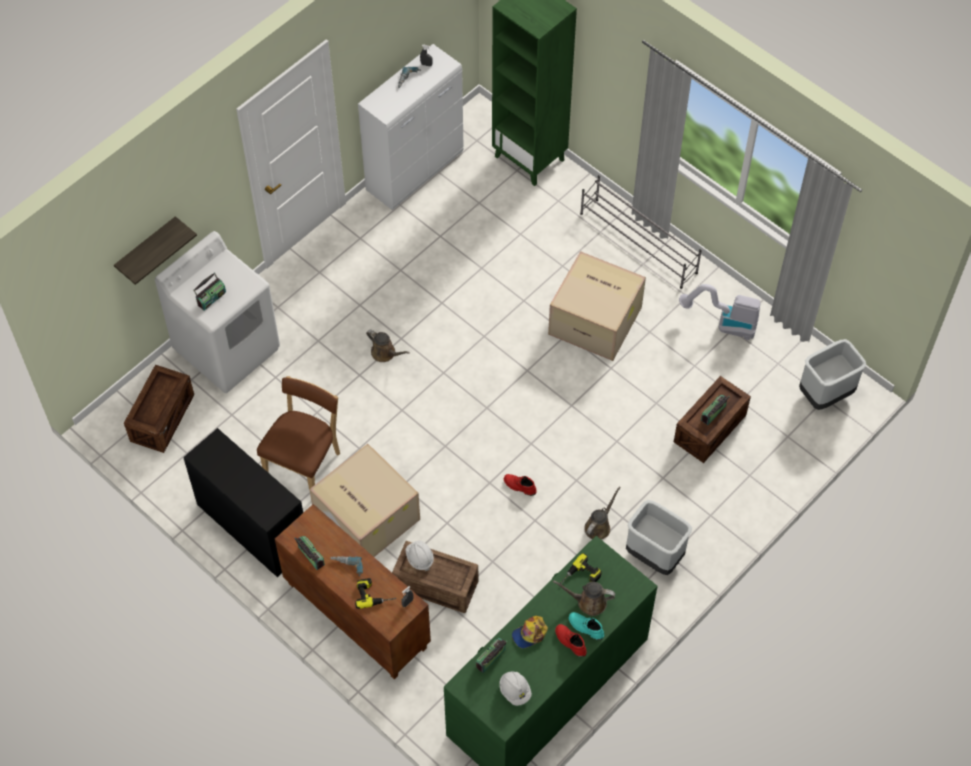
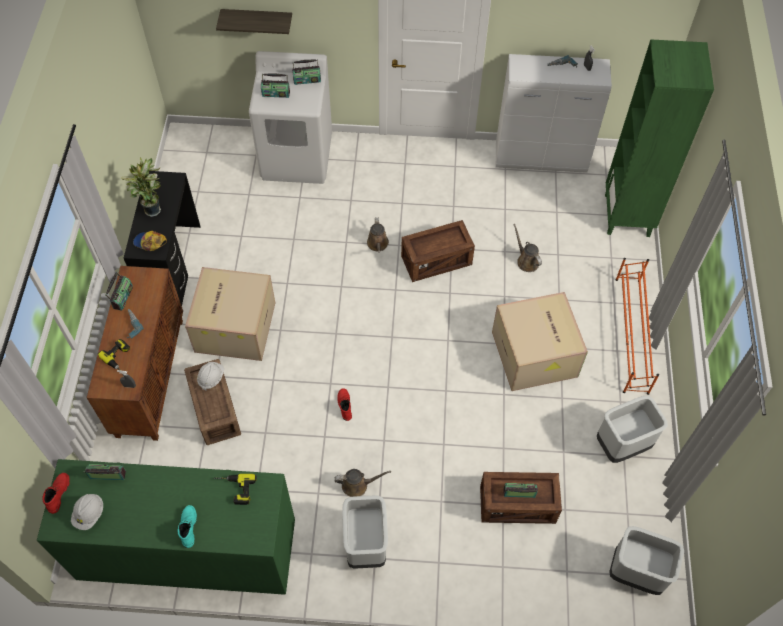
camera: 50 degrees right, 0 degrees up
crate [124,365,194,453] -> crate moved to [401,220,475,282]
brown chair [257,376,340,489] -> none
cap [512,616,548,648] -> cap moved to [133,231,167,251]
brown watering can [553,580,615,616] -> brown watering can moved to [513,224,542,272]
red boot [555,624,587,657] -> red boot moved to [42,473,70,514]
grey shoe rack [580,175,702,289] -> orange shoe rack [615,258,659,395]
vacuum cleaner [679,284,761,340] -> grey trash can [597,396,668,463]
none -> potted plant [121,157,161,217]
none -> radio [292,59,321,85]

